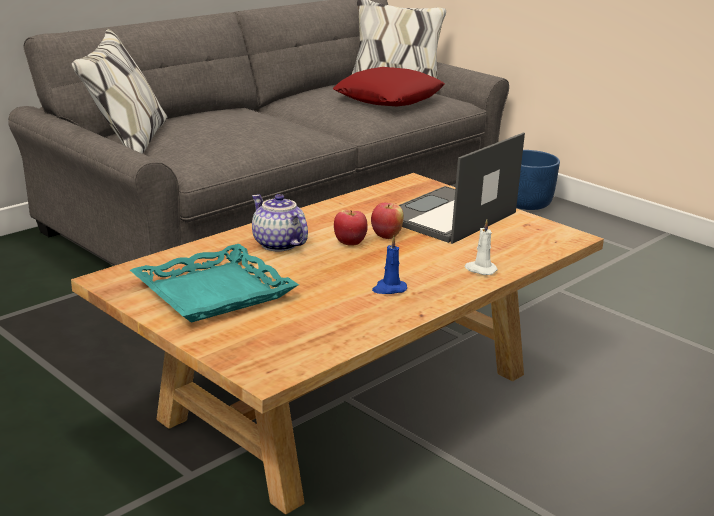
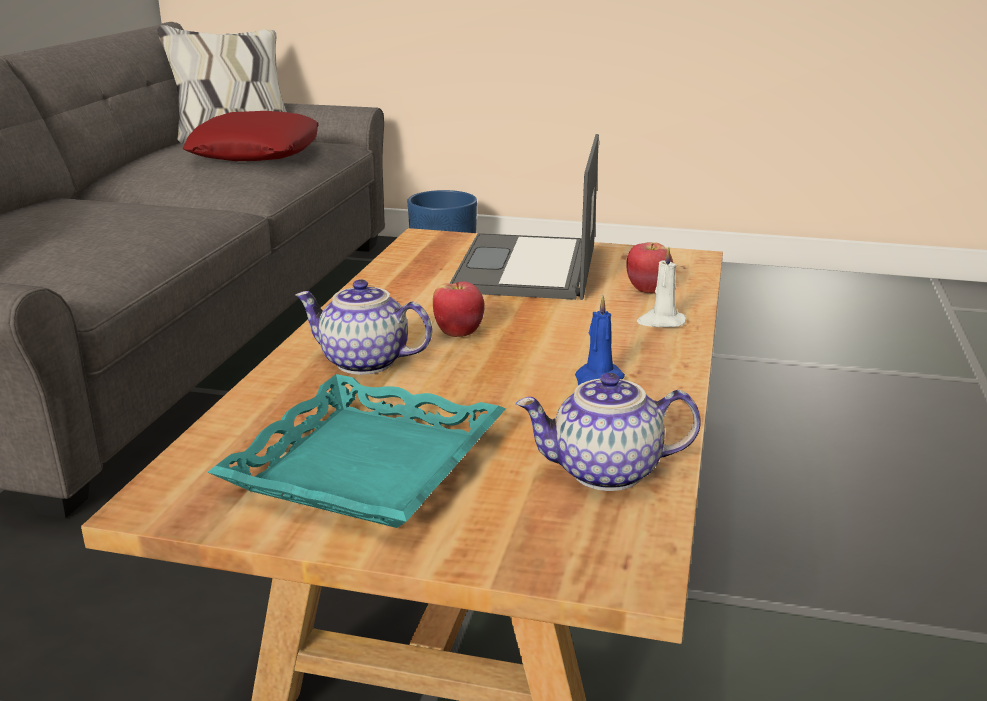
camera: 30 degrees left, 0 degrees up
apple [371,203,403,239] -> apple moved to [626,242,673,293]
none -> teapot [516,373,701,491]

